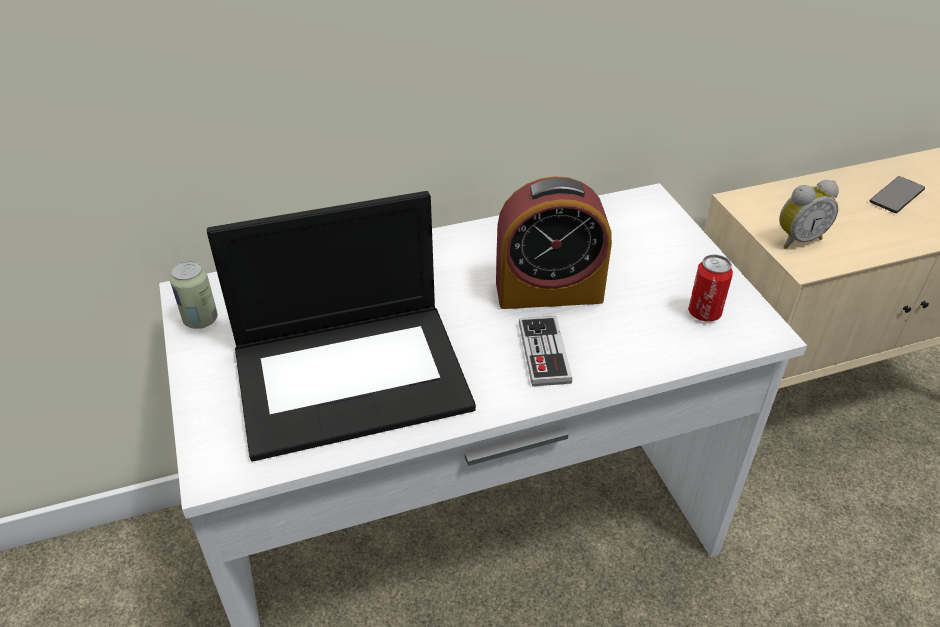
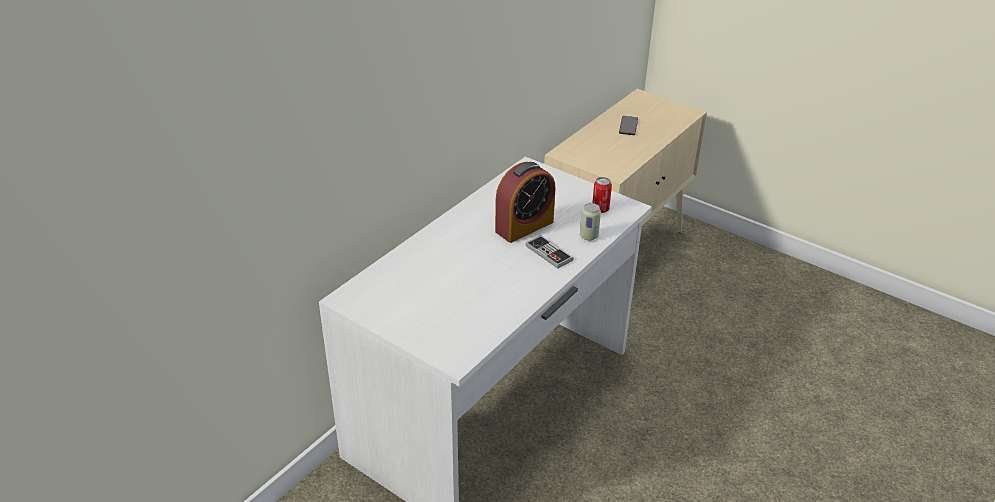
camera: 35 degrees left, 5 degrees down
can [170,261,218,329] -> can moved to [580,203,601,240]
laptop [207,191,476,461] -> none
alarm clock [779,180,839,249] -> none

